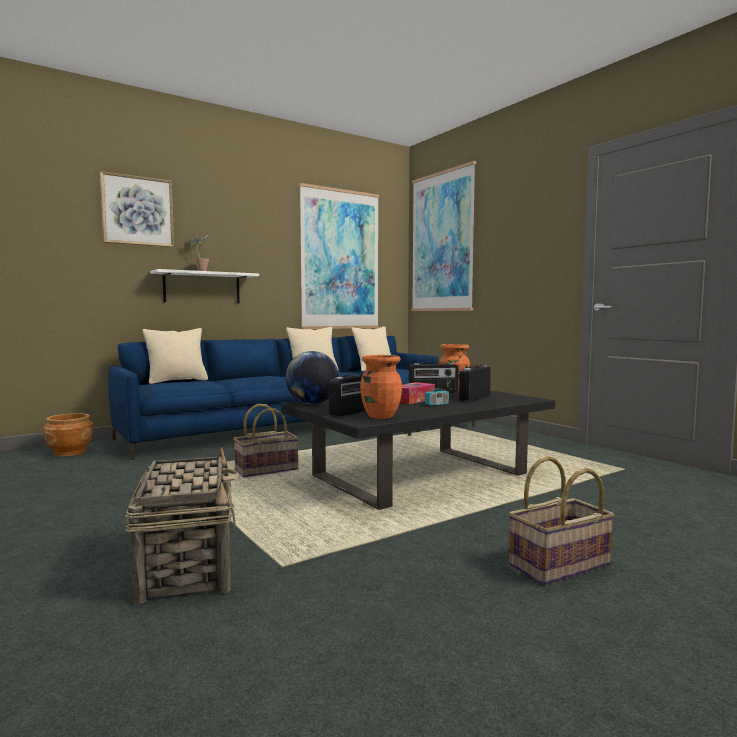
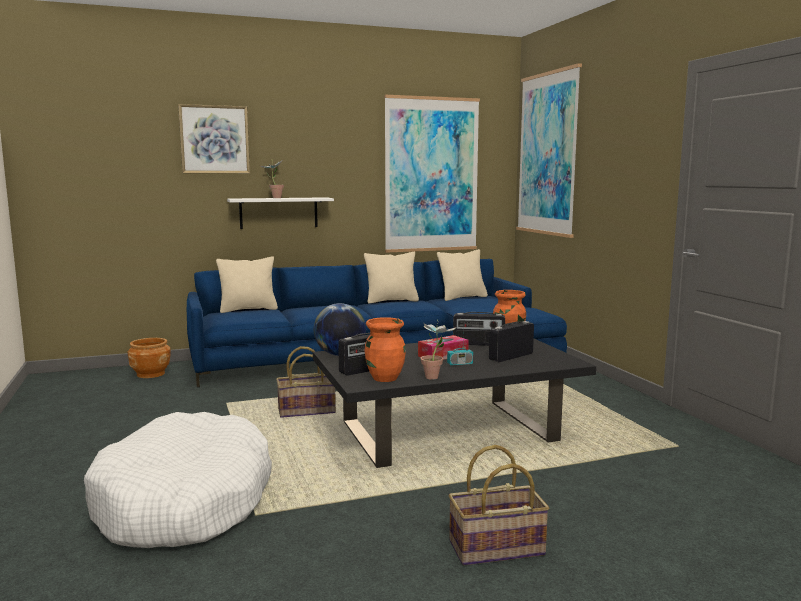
camera: 15 degrees right, 5 degrees up
basket [125,448,239,605] -> white dog bed [84,412,272,548]
none -> potted plant [420,320,456,380]

